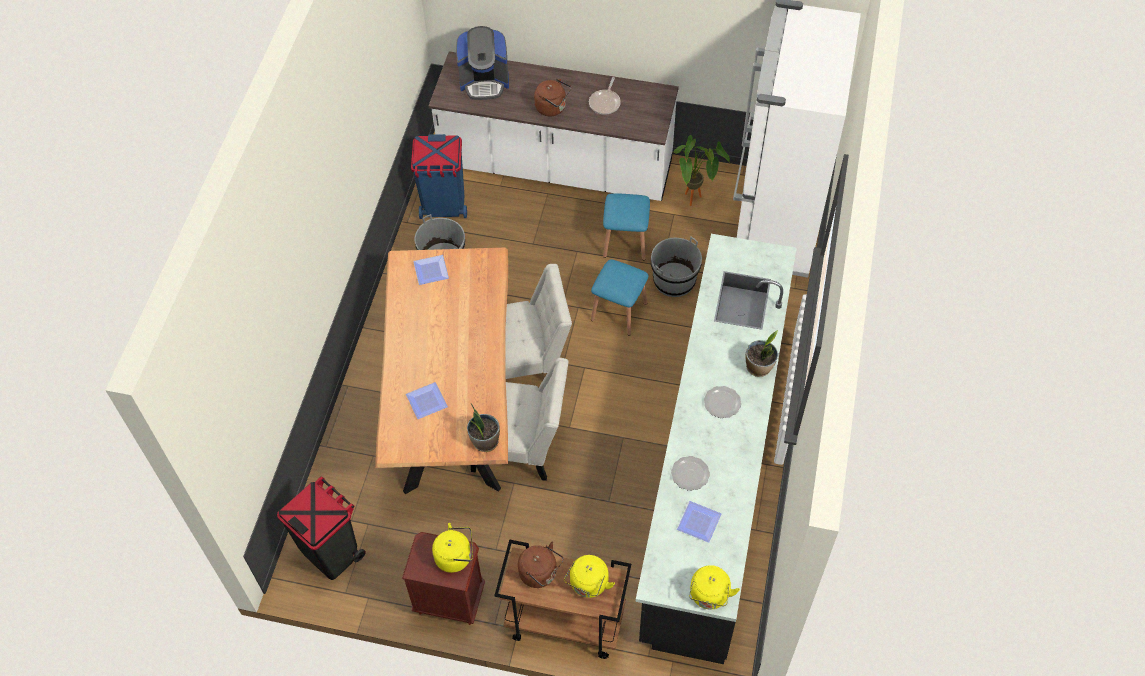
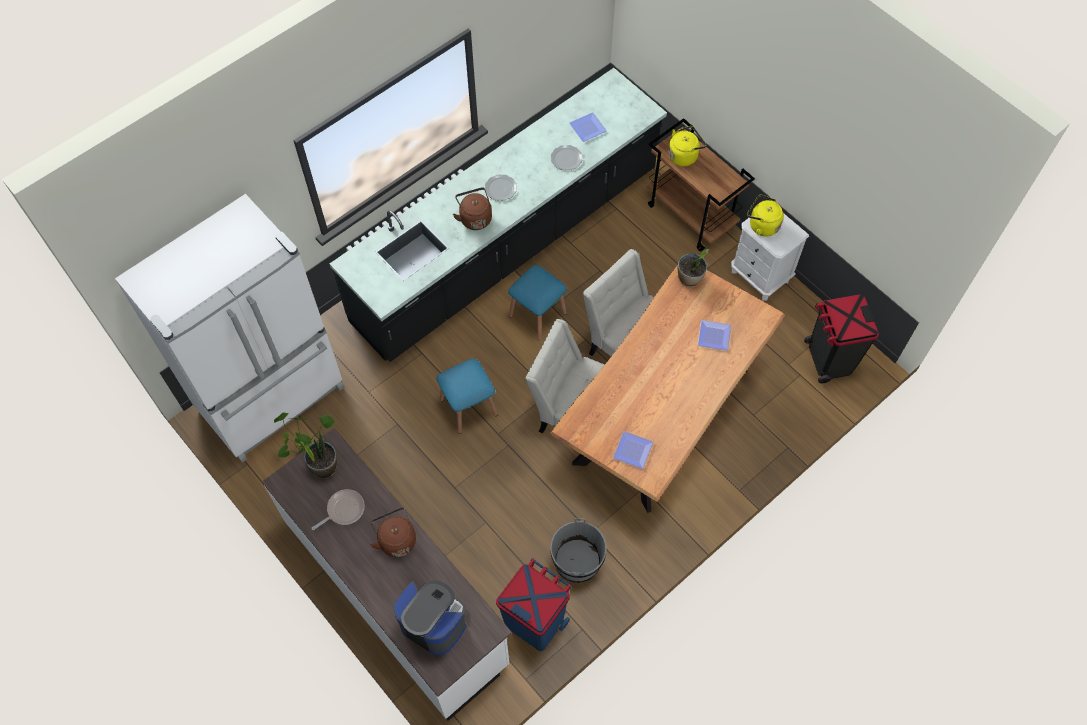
camera: 145 degrees left, 5 degrees up
brown nightstand [402,532,485,625] -> white nightstand [731,213,809,301]
brown kettle [518,541,564,588] -> brown kettle moved to [453,187,492,230]
blue stool [603,193,650,260] -> blue stool moved to [508,265,567,340]
grey bucket [651,237,702,297] -> none
yellow kettle [689,565,740,609] -> none
potted plant [746,330,778,377] -> potted plant moved to [299,431,337,479]

